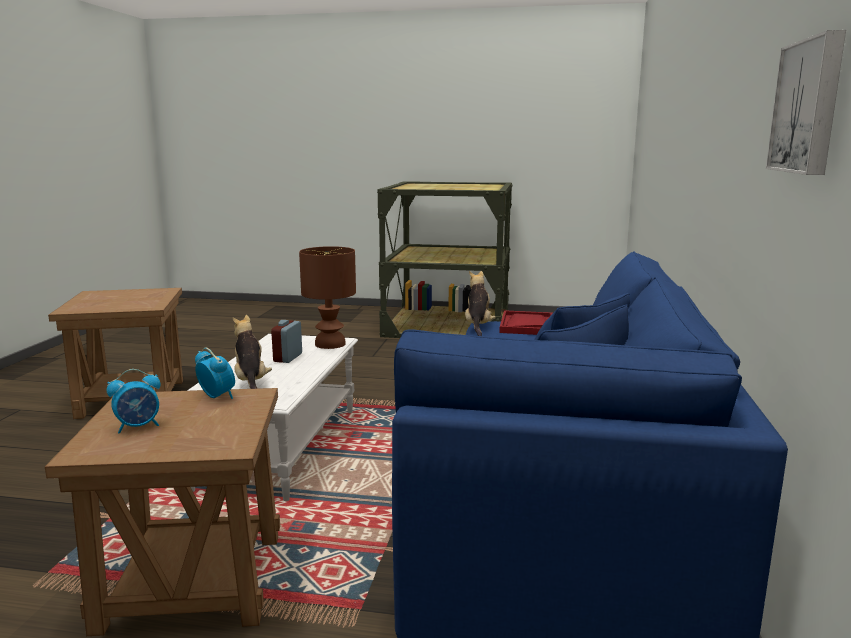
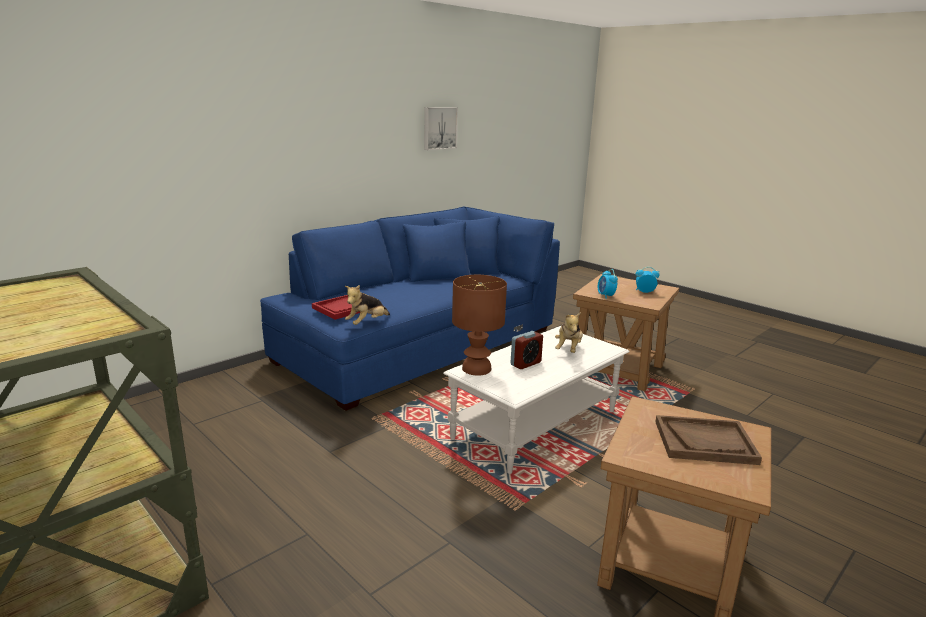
camera: 145 degrees left, 5 degrees up
none -> brown tray [655,415,762,465]

